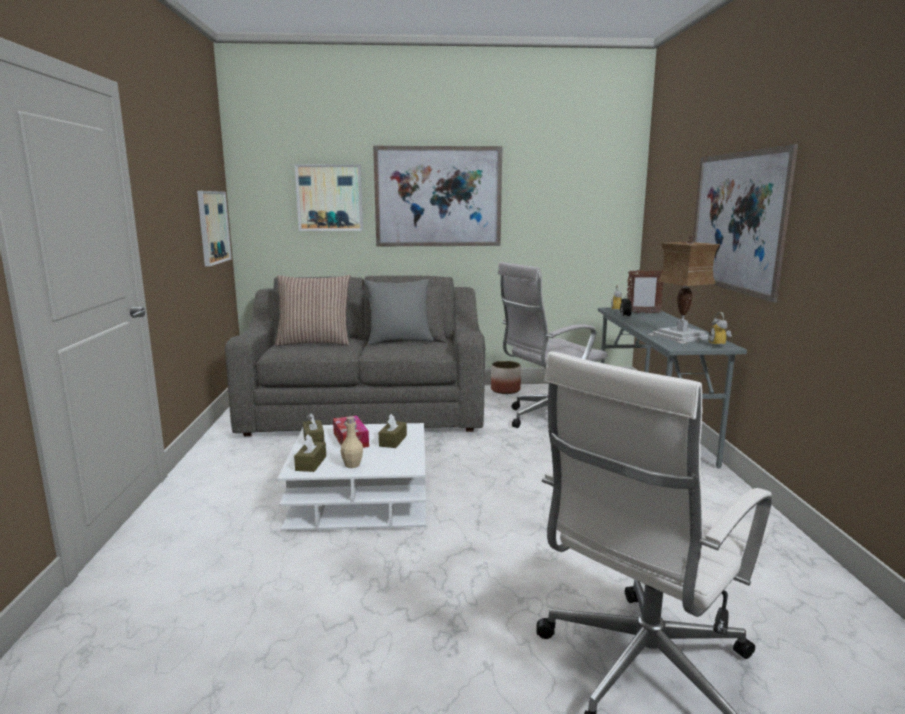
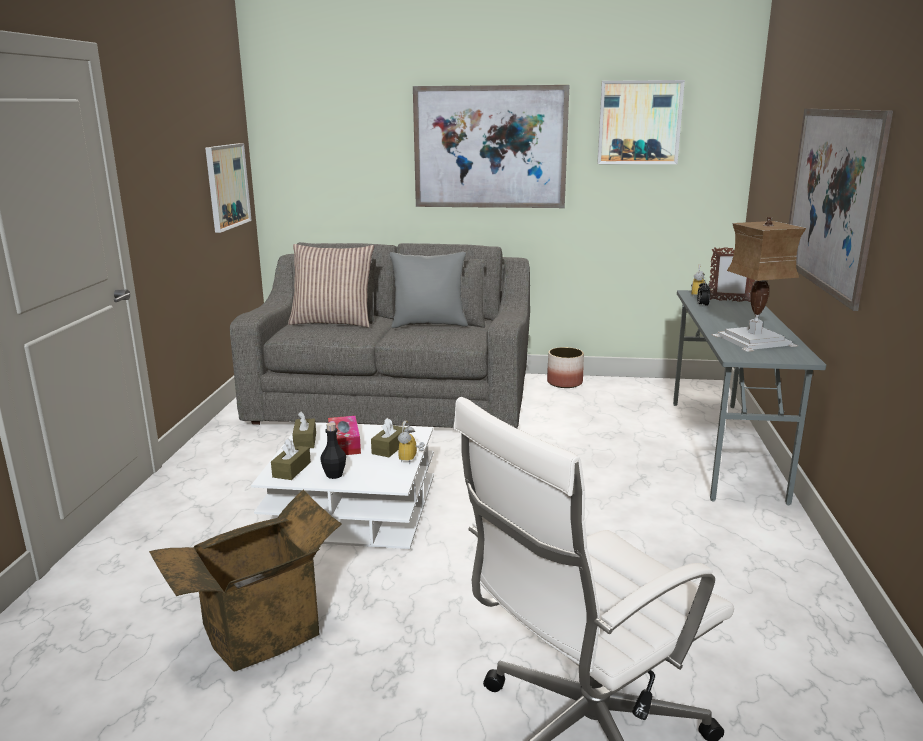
camera: 10 degrees right, 5 degrees up
picture [295,164,363,231] -> picture moved to [597,80,685,164]
beige bottle [341,416,363,468] -> black bottle [320,422,346,479]
white office chair [498,262,608,428] -> none
alarm clock [708,312,732,347] -> alarm clock moved to [398,421,425,464]
none -> cardboard box [149,489,342,671]

